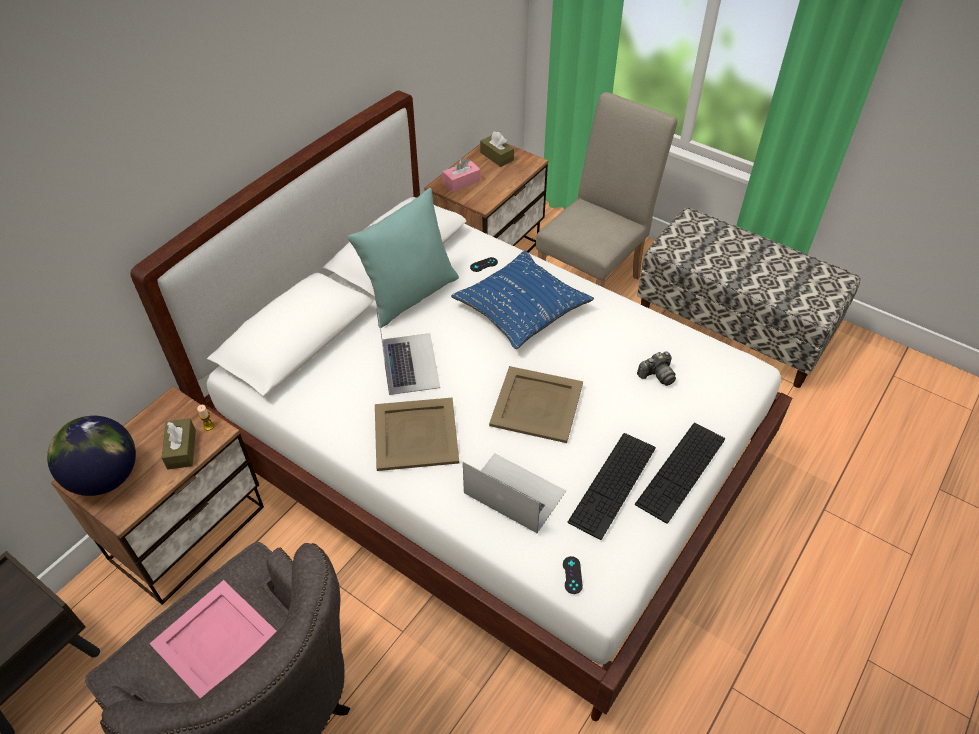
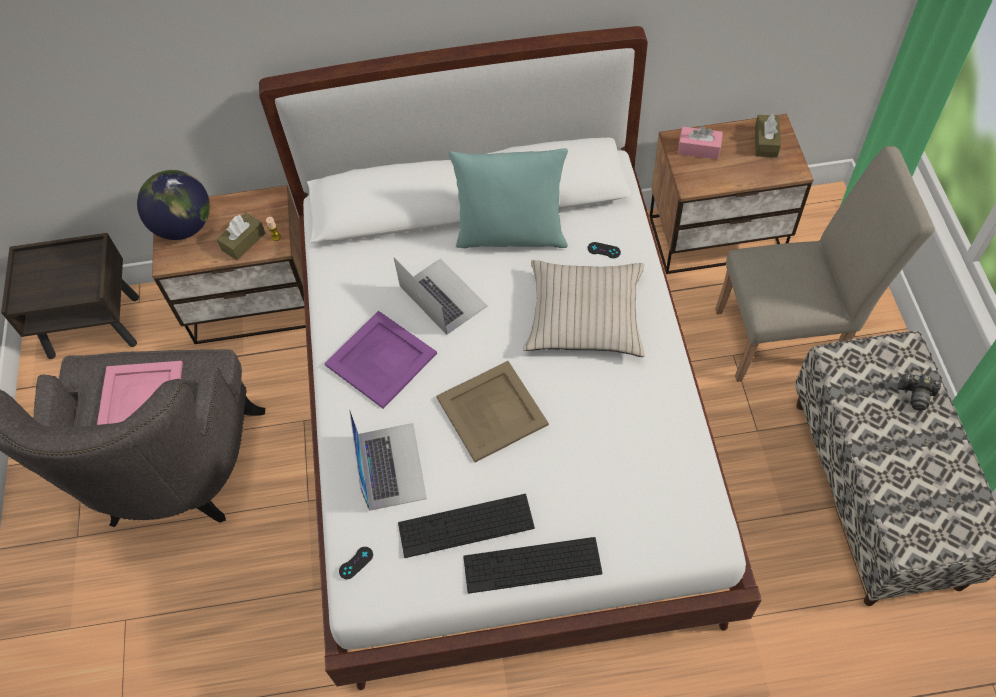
camera: 50 degrees right, 10 degrees up
beige tray [375,398,459,471] -> purple tray [324,311,437,409]
laptop [377,307,440,395] -> laptop turned 75 degrees counterclockwise [394,257,488,335]
blue pillow [451,251,594,349] -> beige pillow [523,260,645,357]
camera [637,352,676,386] -> camera moved to [898,373,941,411]

